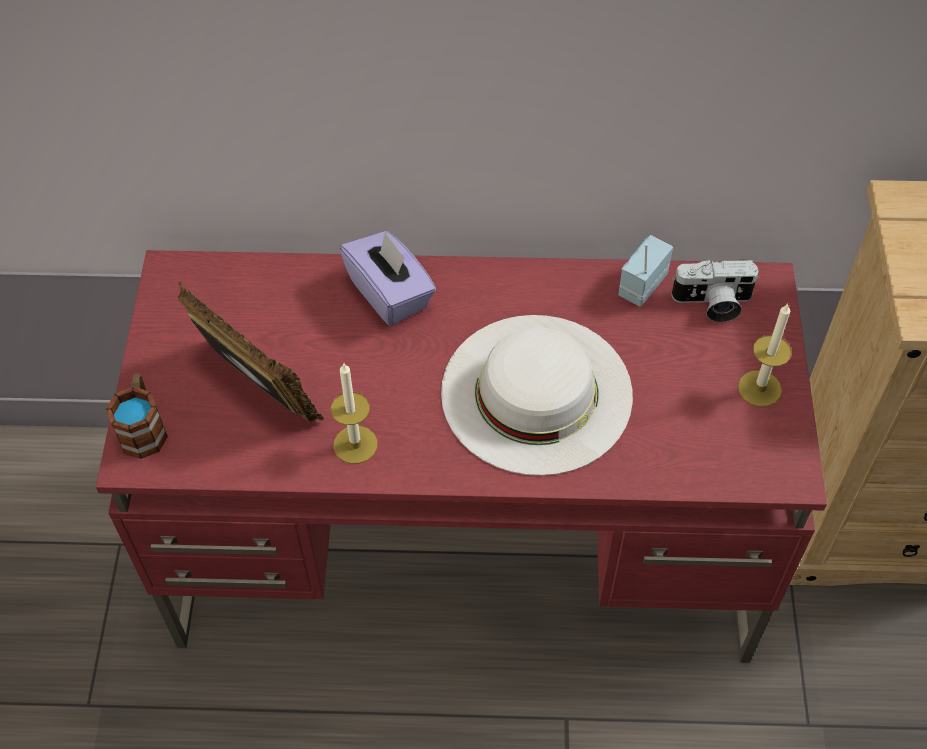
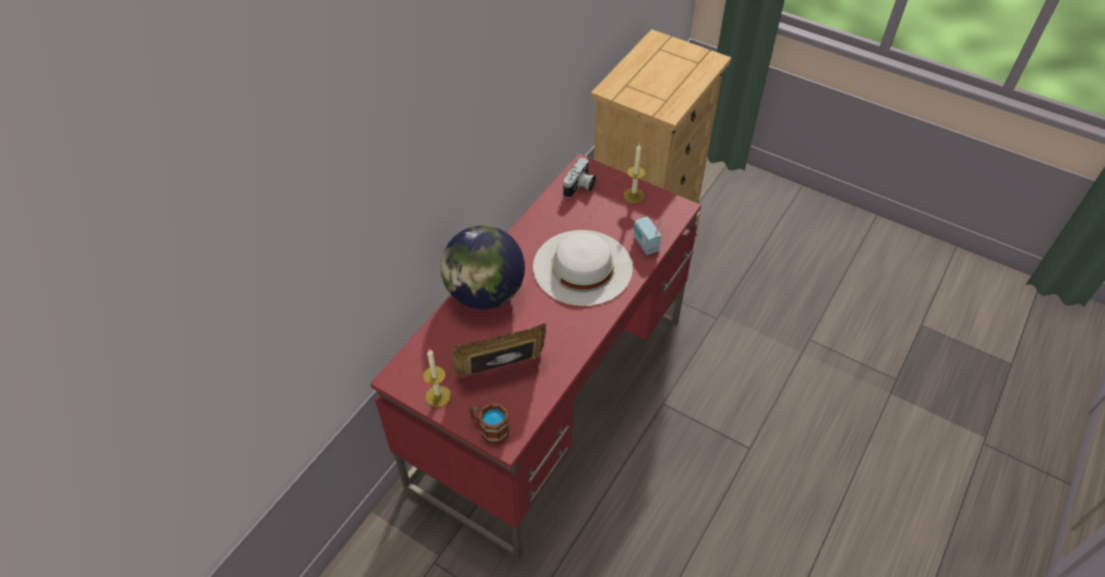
camera: 60 degrees left, 5 degrees down
candle [331,364,377,464] -> candle moved to [423,349,451,407]
purple tissue box [340,231,436,326] -> globe [441,225,525,309]
radio [618,235,673,307] -> radio moved to [634,216,662,255]

